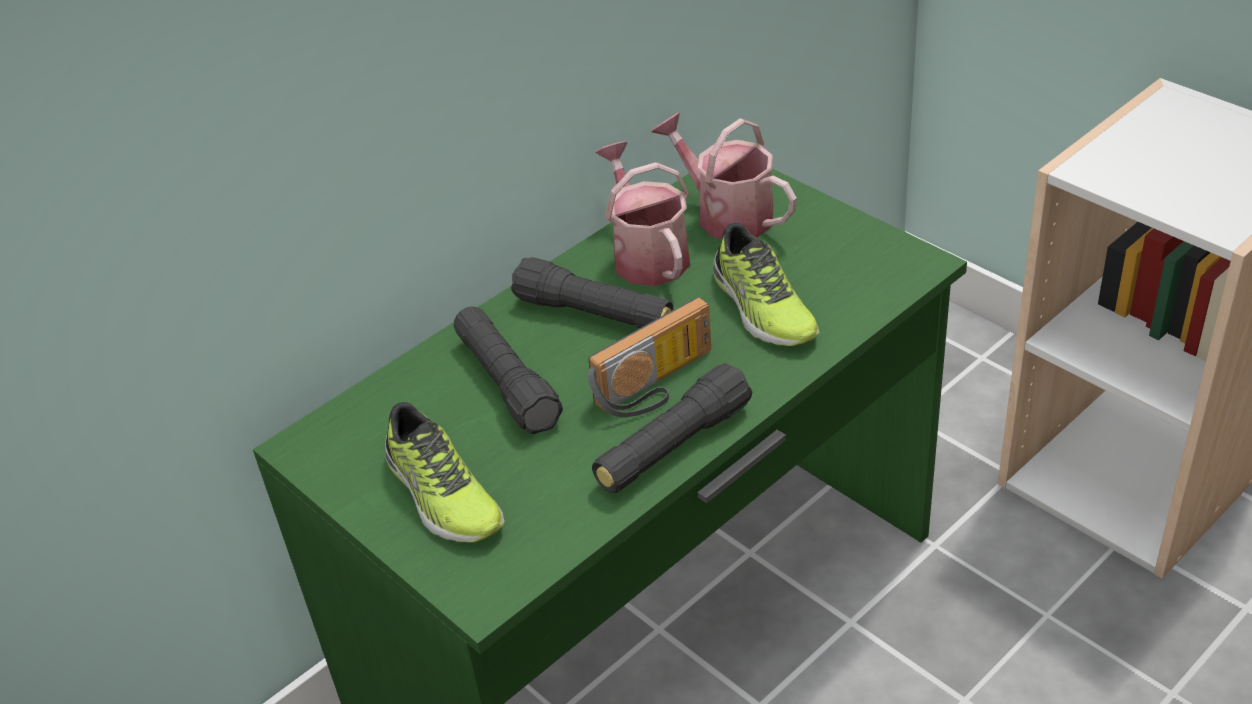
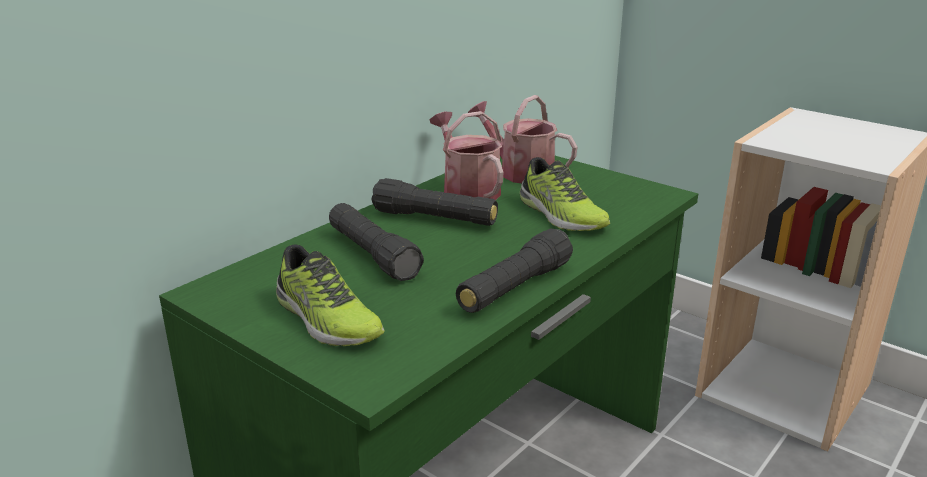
camera: 10 degrees left, 15 degrees down
radio [588,297,711,417] -> none

